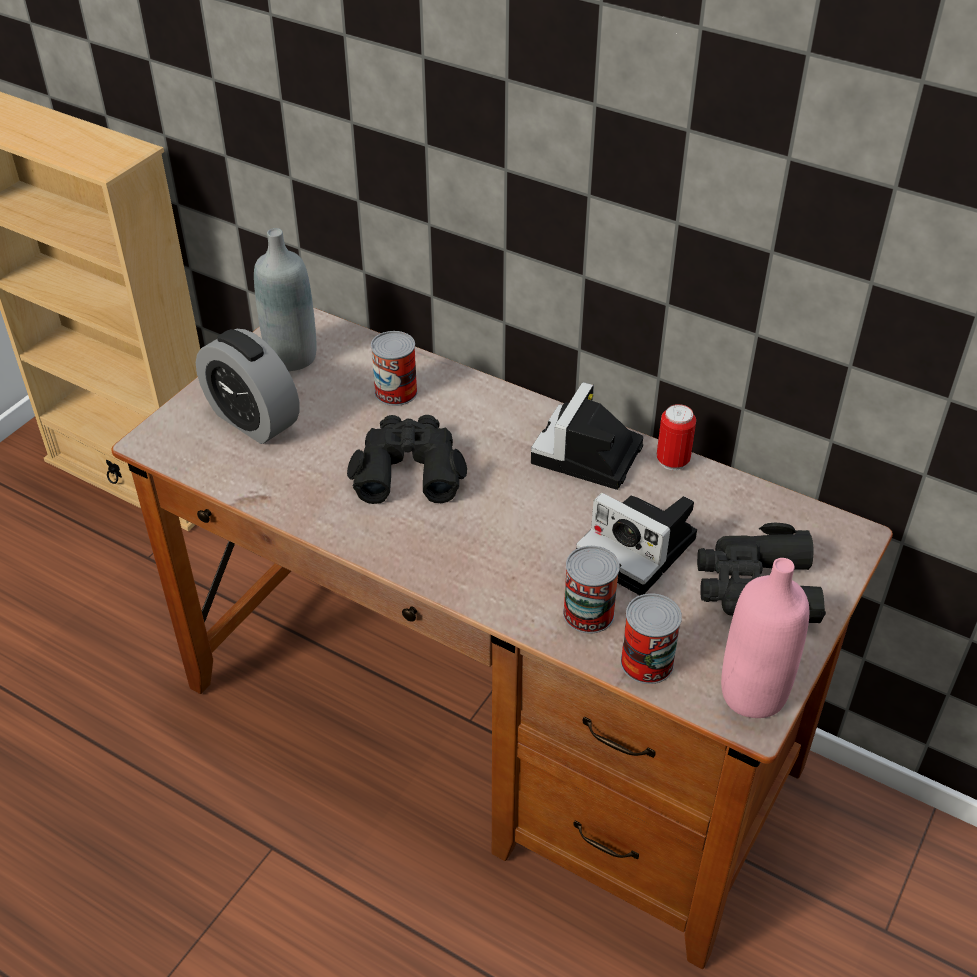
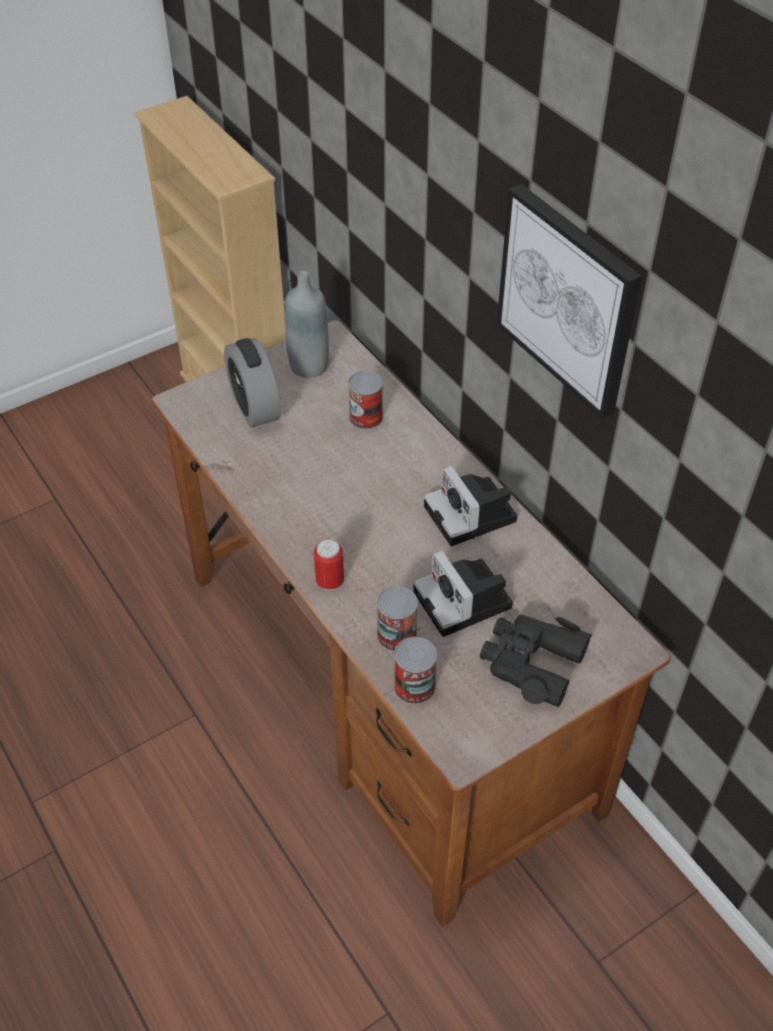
camera: 25 degrees right, 5 degrees up
black binoculars [347,415,467,504] -> none
camera [531,382,643,490] -> camera turned 75 degrees counterclockwise [424,465,517,546]
can [657,404,696,470] -> can moved to [314,539,344,591]
pink bottle [721,558,809,718] -> none
none -> picture [497,184,642,419]

